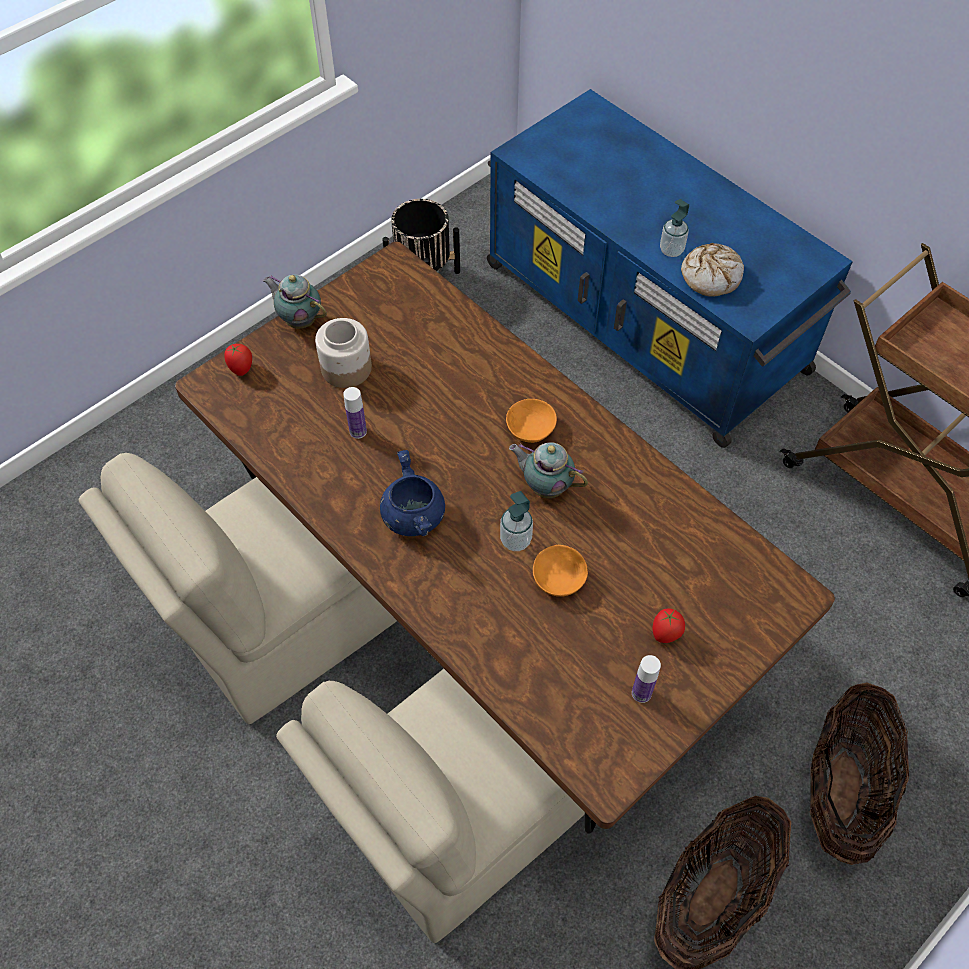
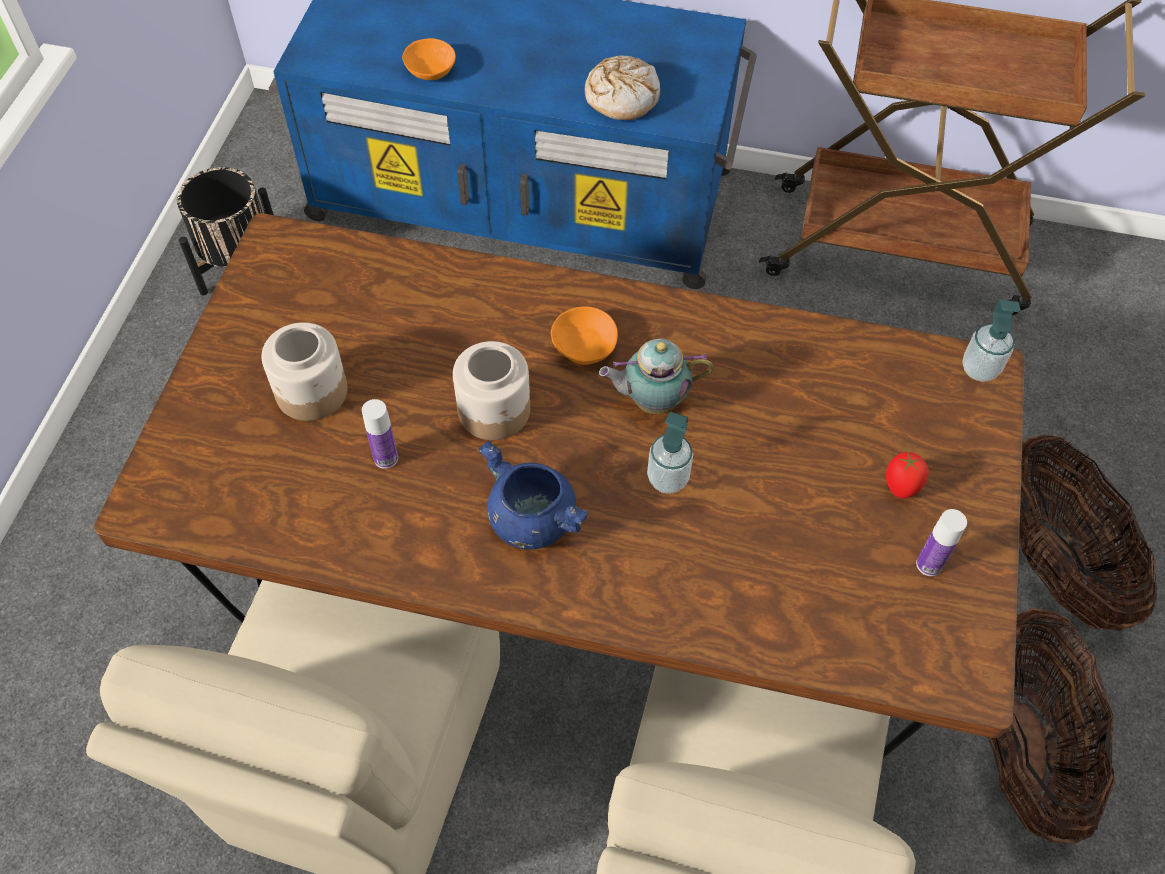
camera: 35 degrees left, 0 degrees up
tomato [224,344,252,376] -> none
teapot [263,274,327,329] -> none
orange bowl [533,545,588,597] -> orange bowl moved to [402,38,456,80]
soap dispenser [660,199,689,257] -> soap dispenser moved to [962,299,1021,382]
none -> jar [453,341,530,440]

